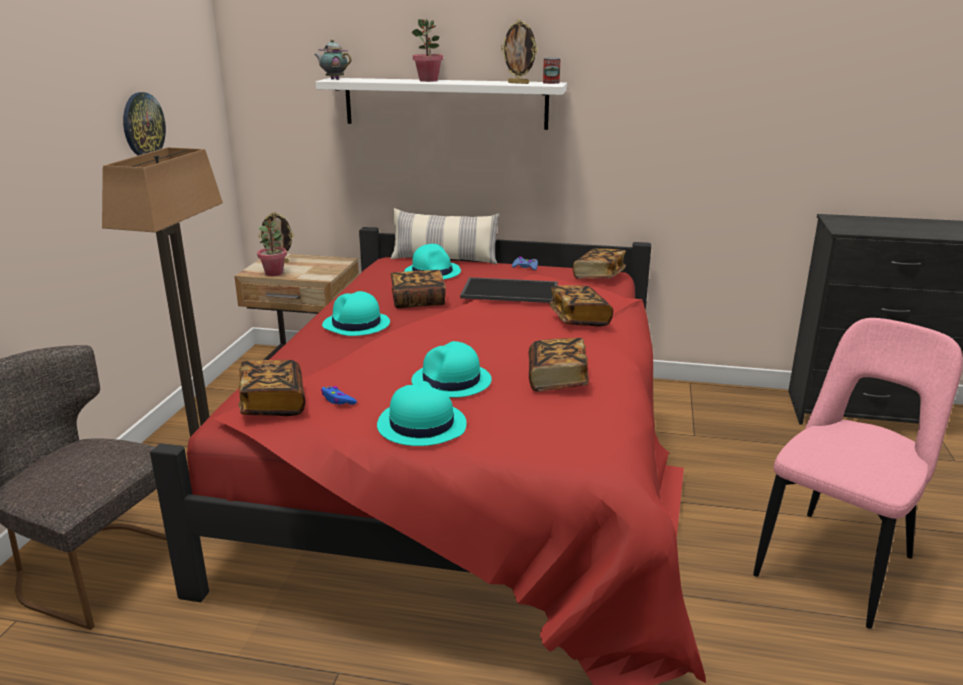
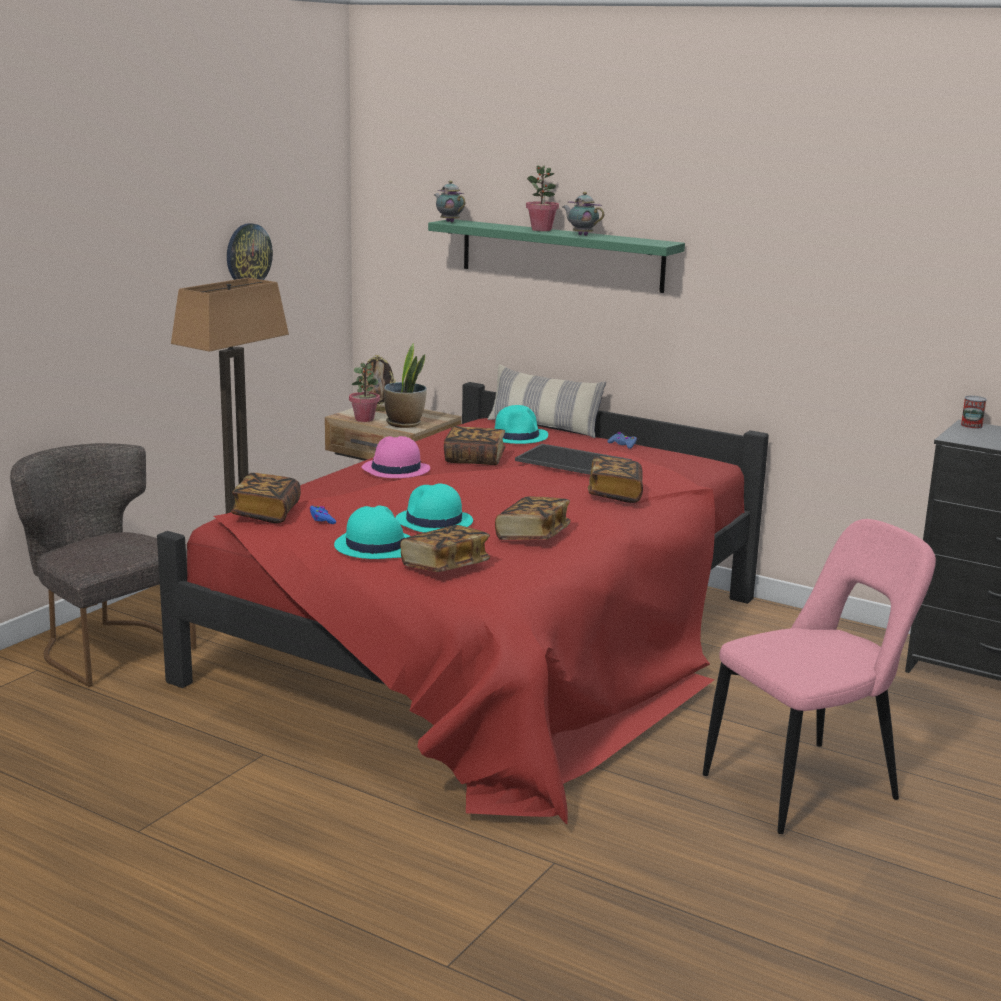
camera: 20 degrees right, 5 degrees down
white shelf [316,78,567,130] -> green shelf [428,219,685,293]
turquoise hat [322,291,390,336] -> pink hat [361,436,430,478]
picture frame [501,19,537,84] -> none
can [543,57,561,84] -> can moved to [961,396,987,429]
book [573,248,626,279] -> book moved to [400,525,490,572]
none -> potted plant [384,343,427,428]
none -> teapot [563,192,604,236]

